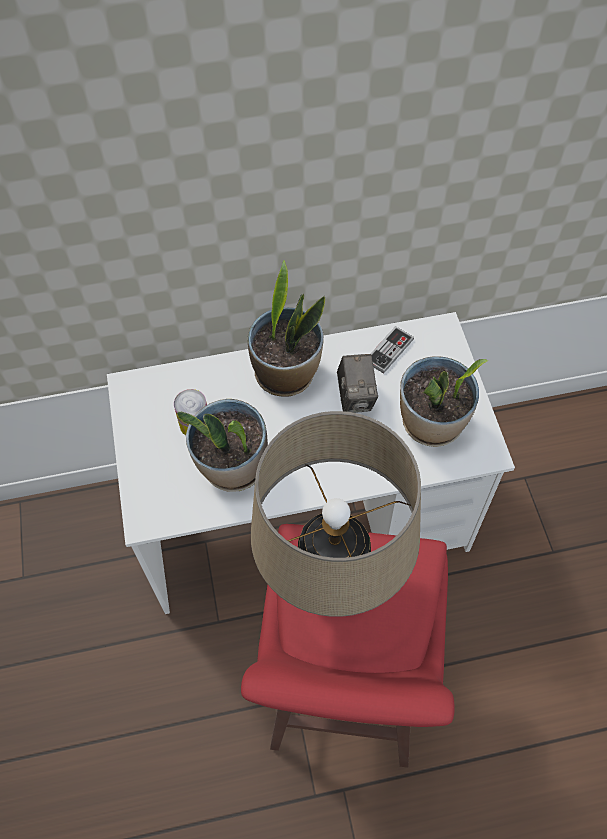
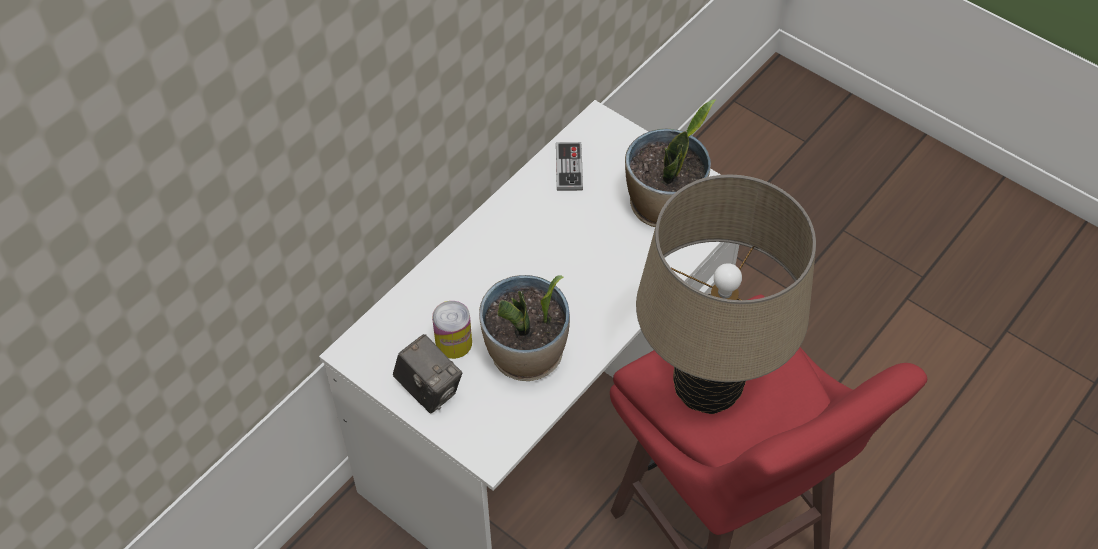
camera: 40 degrees left, 5 degrees down
potted plant [248,260,325,397] -> none
camera [337,354,378,413] -> camera moved to [393,334,462,414]

